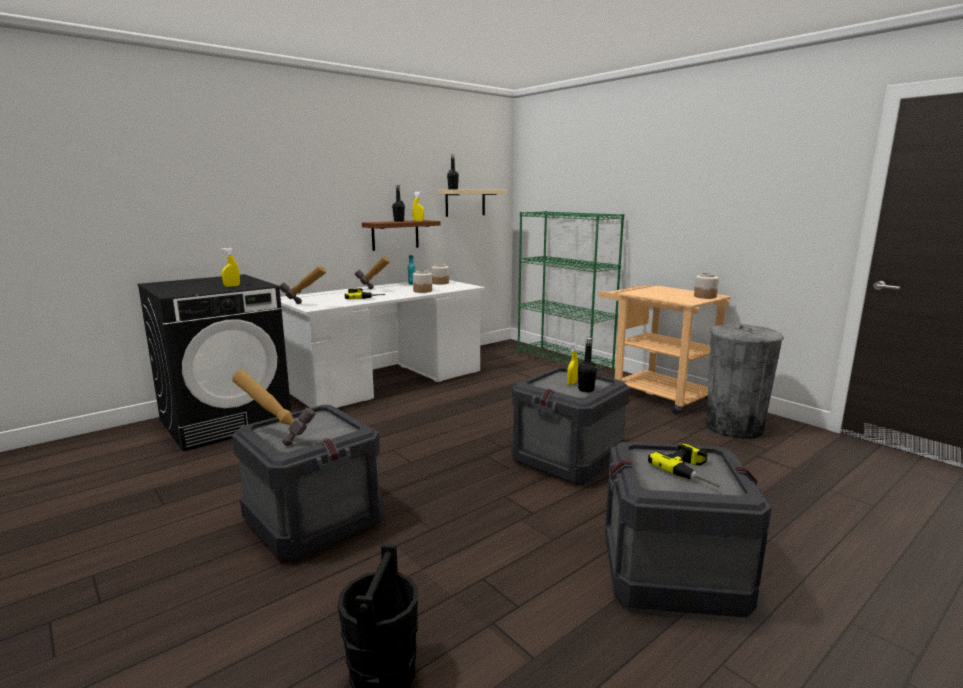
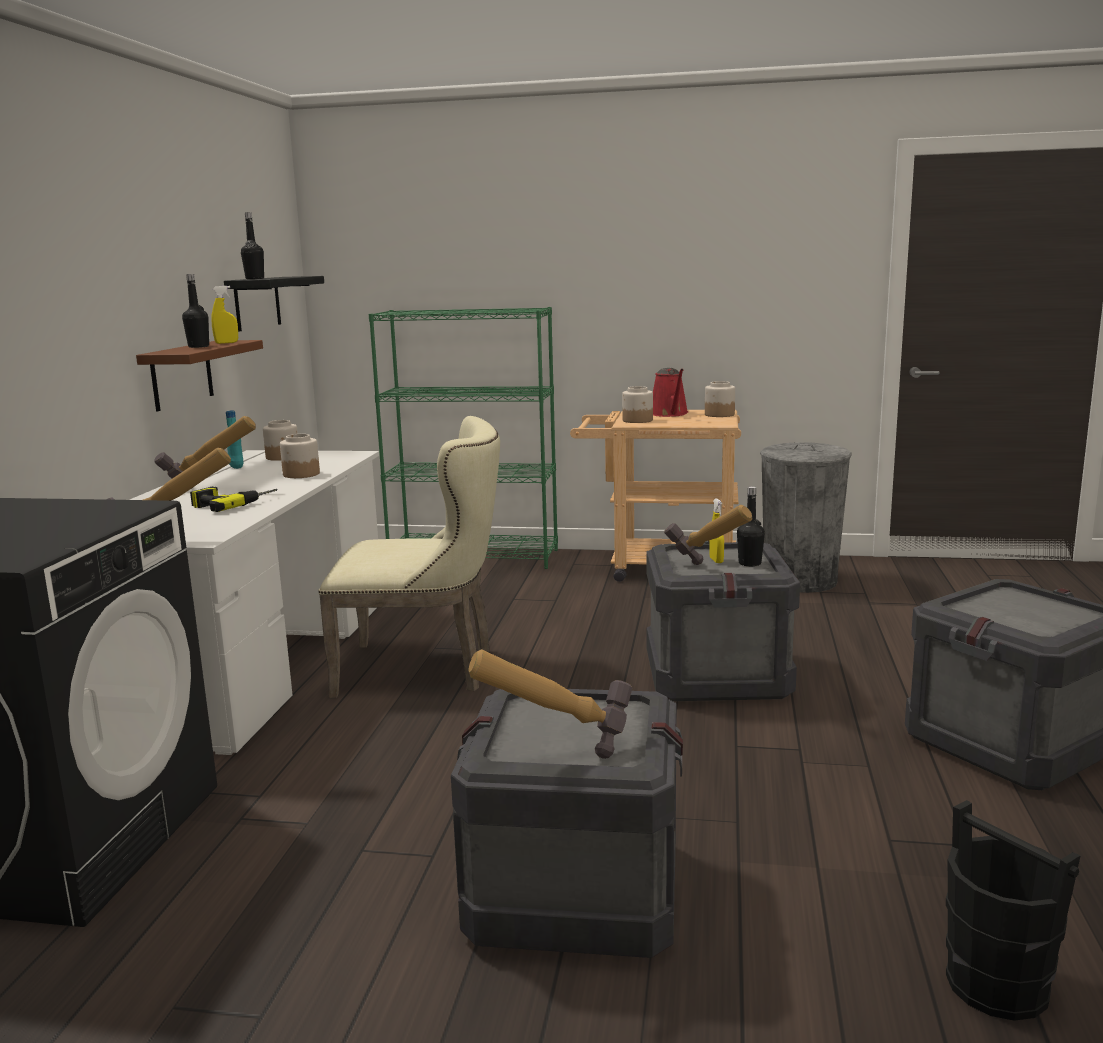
camera: 40 degrees left, 0 degrees up
yellow spray bottle [221,248,240,287] -> none
beige shelf [438,190,507,217] -> black shelf [224,276,324,331]
power drill [648,443,719,487] -> none
none -> beige chair [318,416,500,698]
none -> jar [622,386,653,423]
none -> red watering can [653,368,688,417]
none -> hammer [664,505,752,565]

